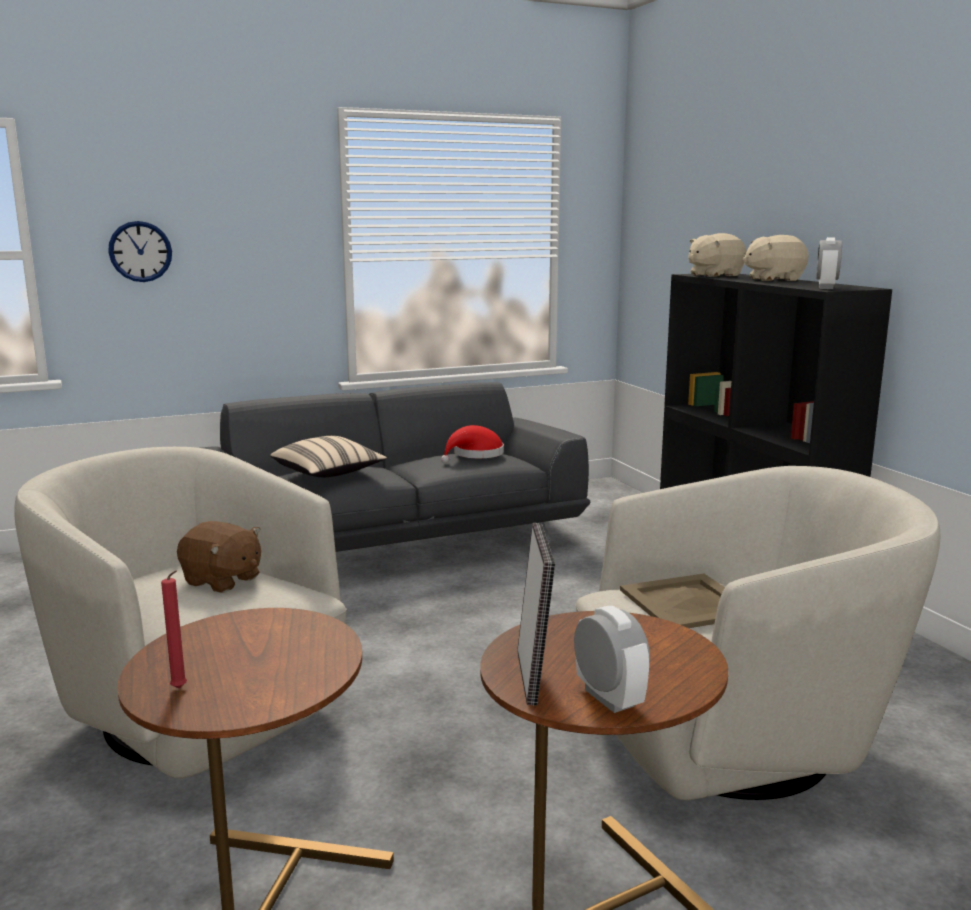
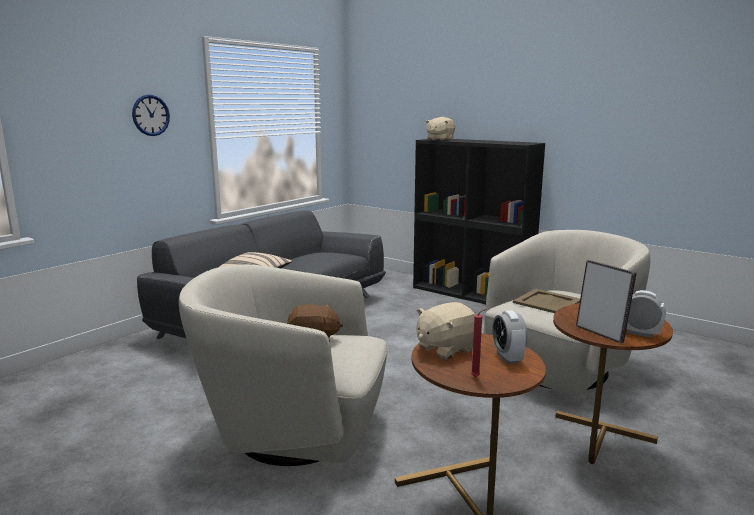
camera: 30 degrees left, 0 degrees up
wall clock [108,221,172,282] -> wall clock moved to [132,95,170,136]
red hat [441,425,504,463] -> none
beige plush toy [742,235,809,281] -> beige plush toy moved to [416,302,476,359]
alarm clock [816,237,842,289] -> alarm clock moved to [493,310,527,364]

